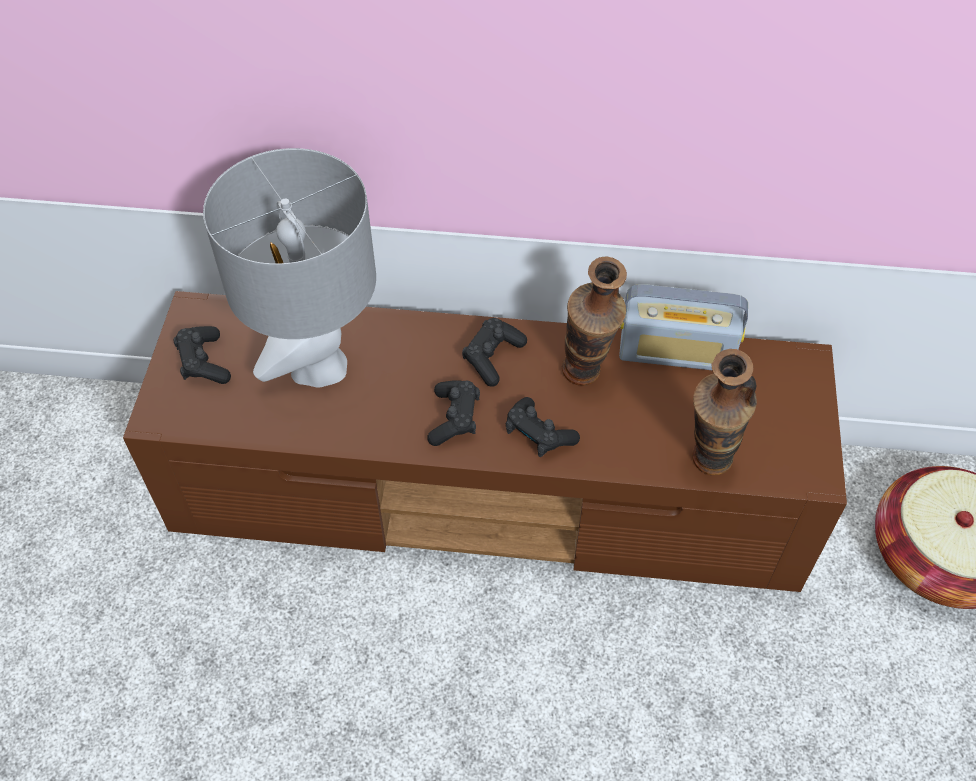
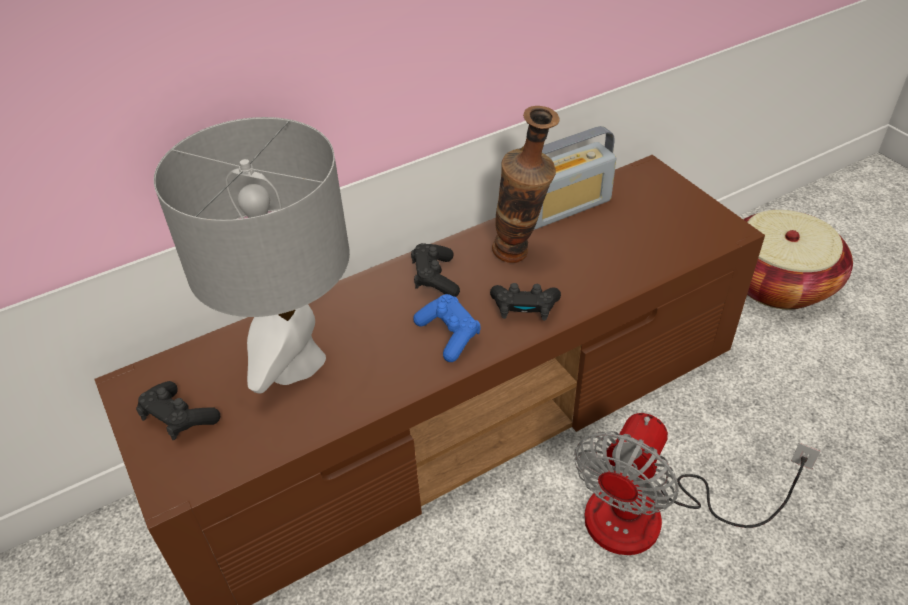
camera: 35 degrees left, 10 degrees down
black game controller [427,380,480,446] -> blue game controller [413,294,481,362]
vase [692,349,757,475] -> none
none -> fan [574,413,820,555]

